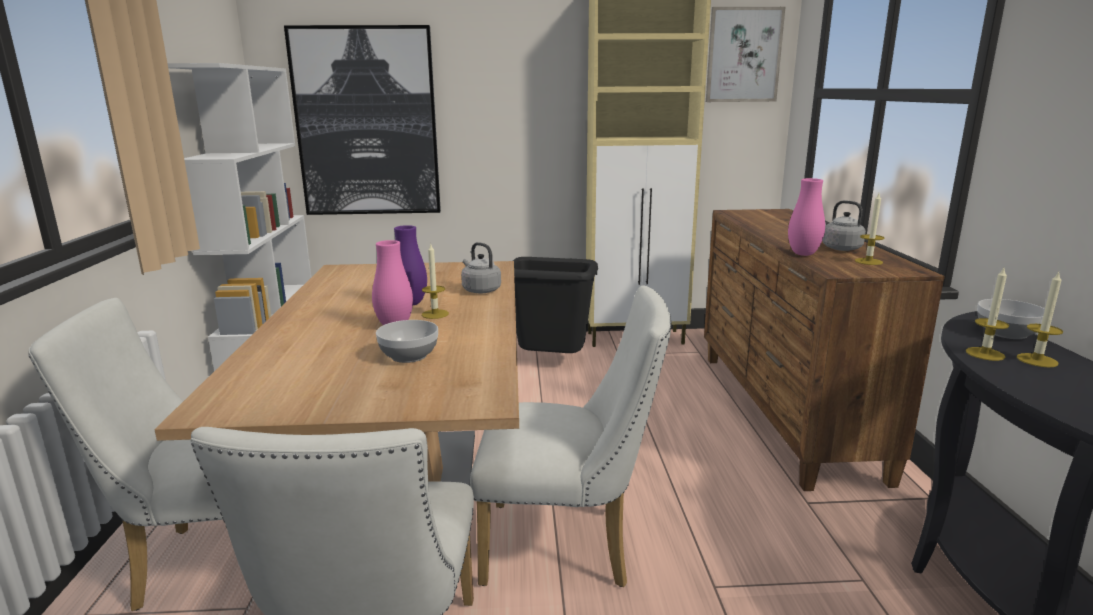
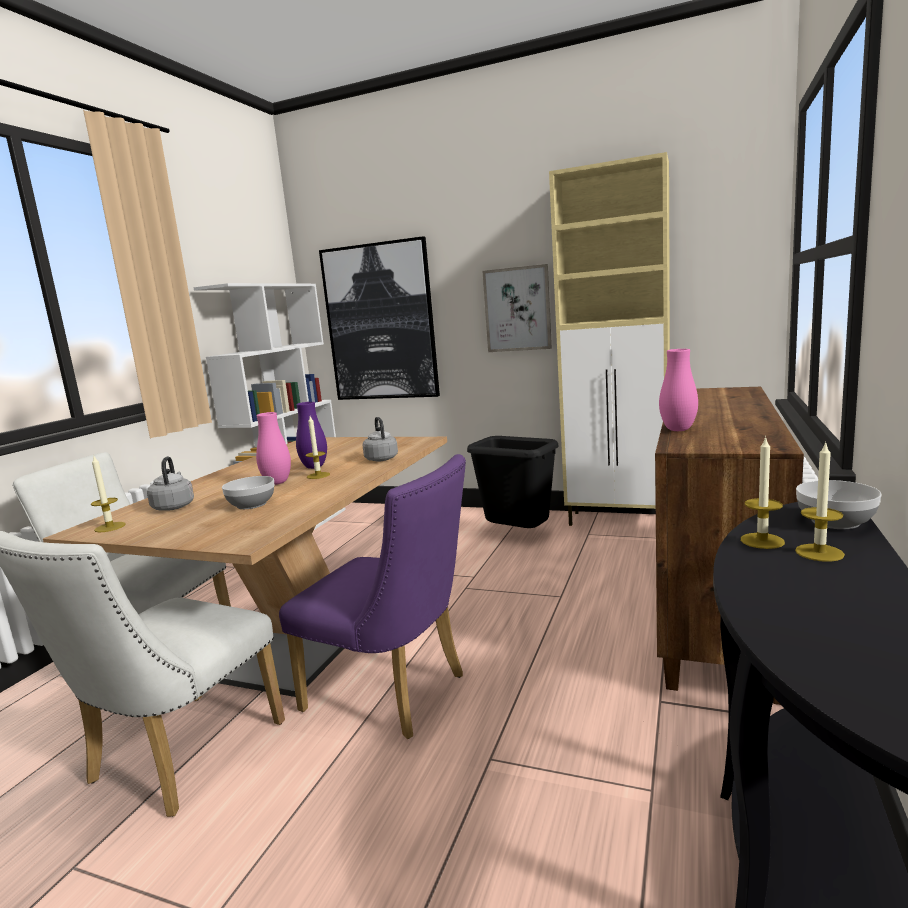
camera: 25 degrees right, 5 degrees down
white chair [470,285,672,587] -> purple chair [279,454,466,739]
picture [706,7,785,102] -> picture moved to [482,264,552,352]
grey kettle [822,200,866,251] -> grey kettle moved to [147,456,194,511]
candle [855,193,885,265] -> candle moved to [91,456,126,532]

